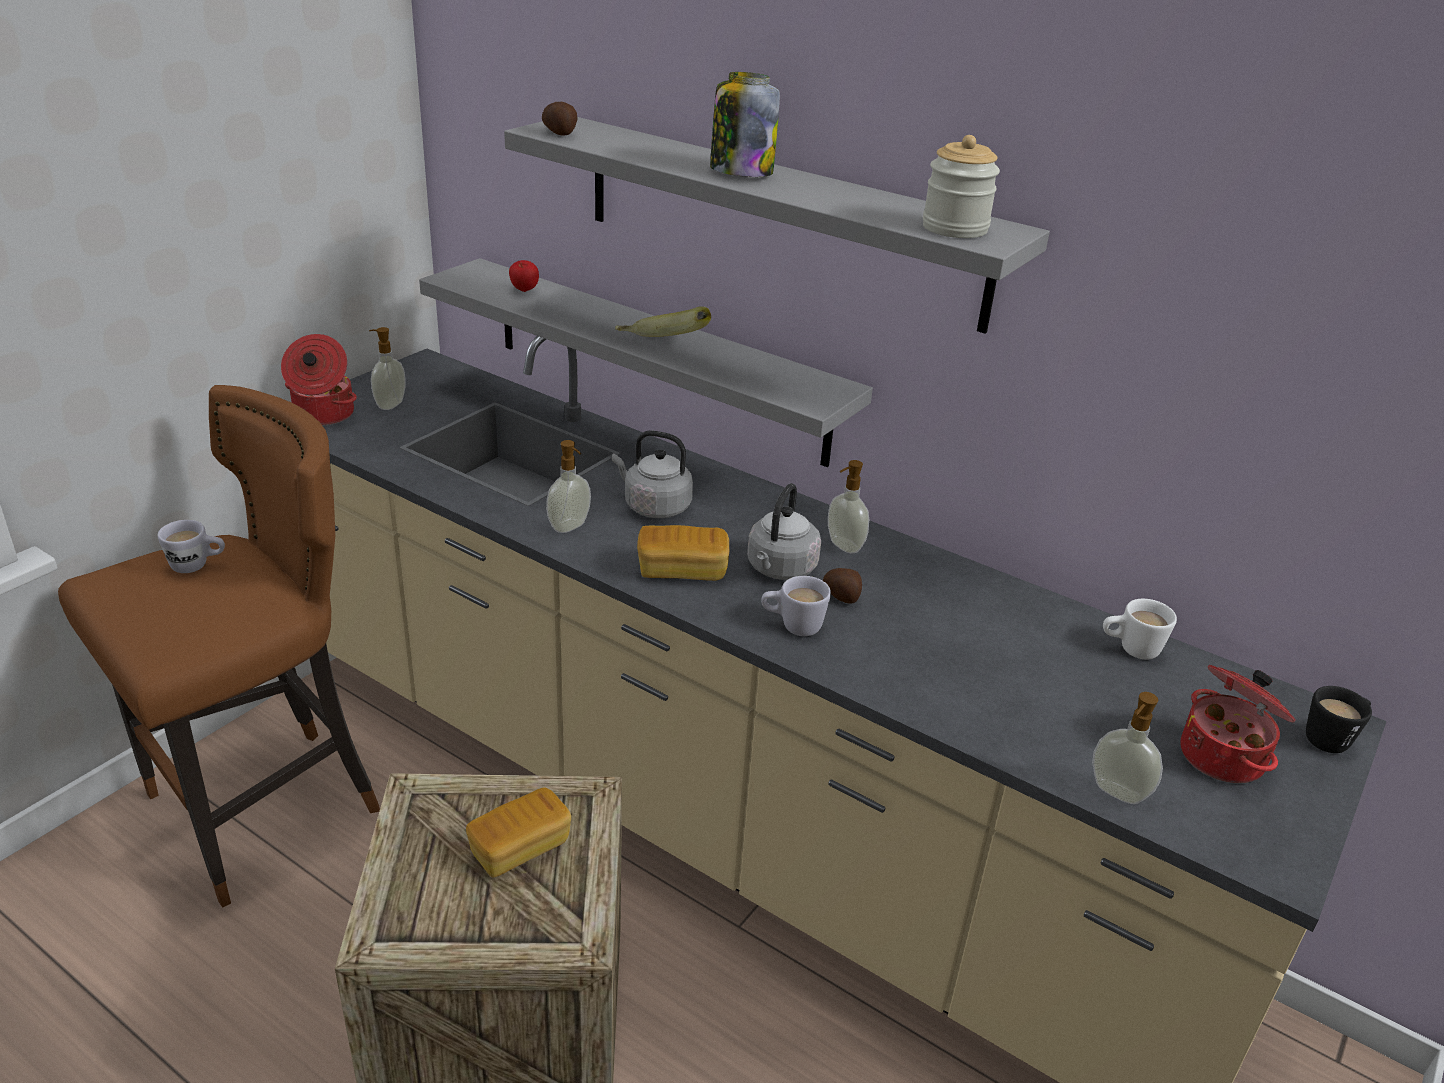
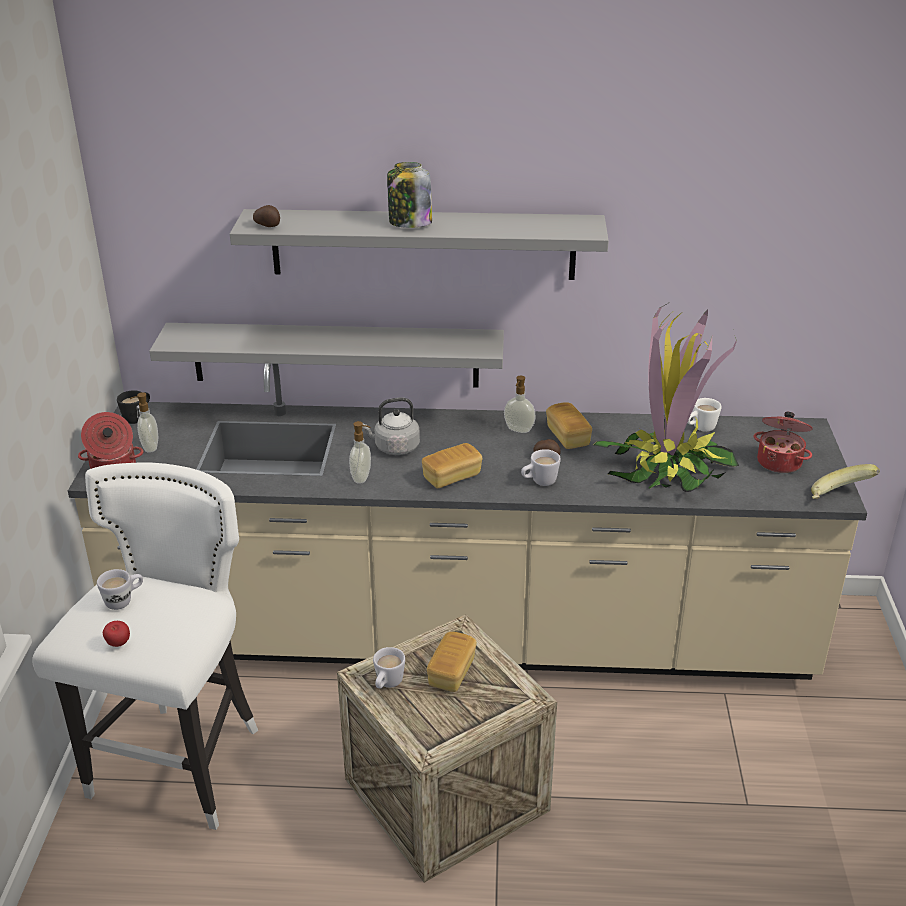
camera: 30 degrees left, 0 degrees up
brown stool [58,385,380,908] -> white stool [32,463,258,830]
apple [509,260,539,292] -> apple moved to [103,621,130,647]
banana [615,306,711,337] -> banana moved to [811,464,880,499]
grey kettle [747,483,821,580] -> none
jar [923,135,1000,238] -> none
soap dispenser [1092,692,1163,804] -> none
black mug [1306,686,1372,753] -> black mug moved to [117,390,150,424]
none -> white mug [373,647,405,689]
none -> bread [546,402,592,449]
none -> potted plant [594,302,739,492]

